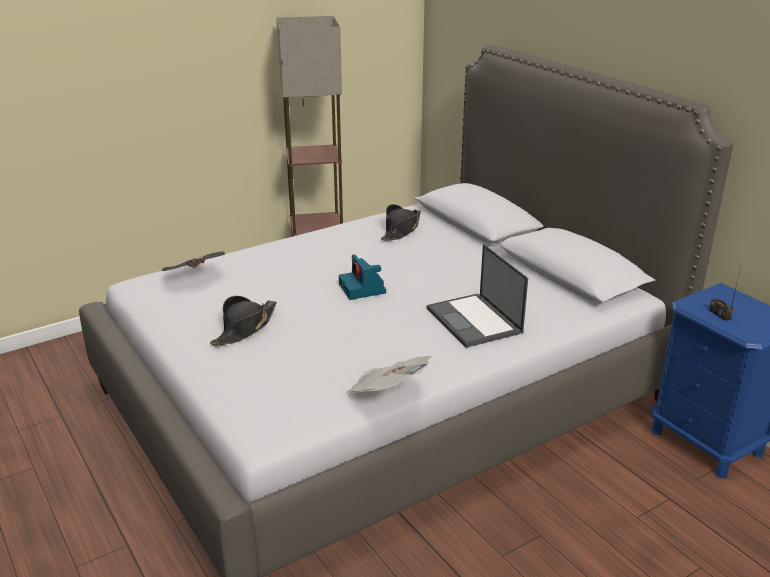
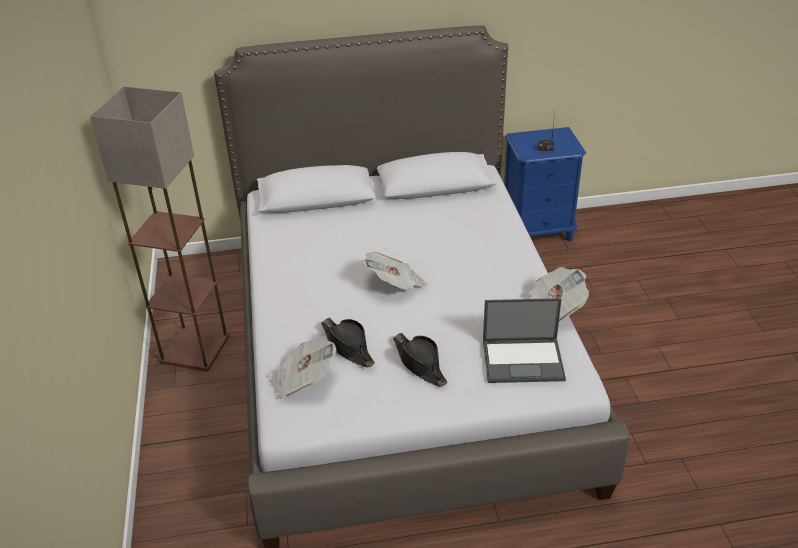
camera: 65 degrees left, 10 degrees up
camera [339,254,386,300] -> newspaper [362,252,428,290]
black hat [381,204,421,241] -> black hat moved to [321,318,375,368]
laptop [427,244,528,348] -> laptop moved to [483,298,566,383]

